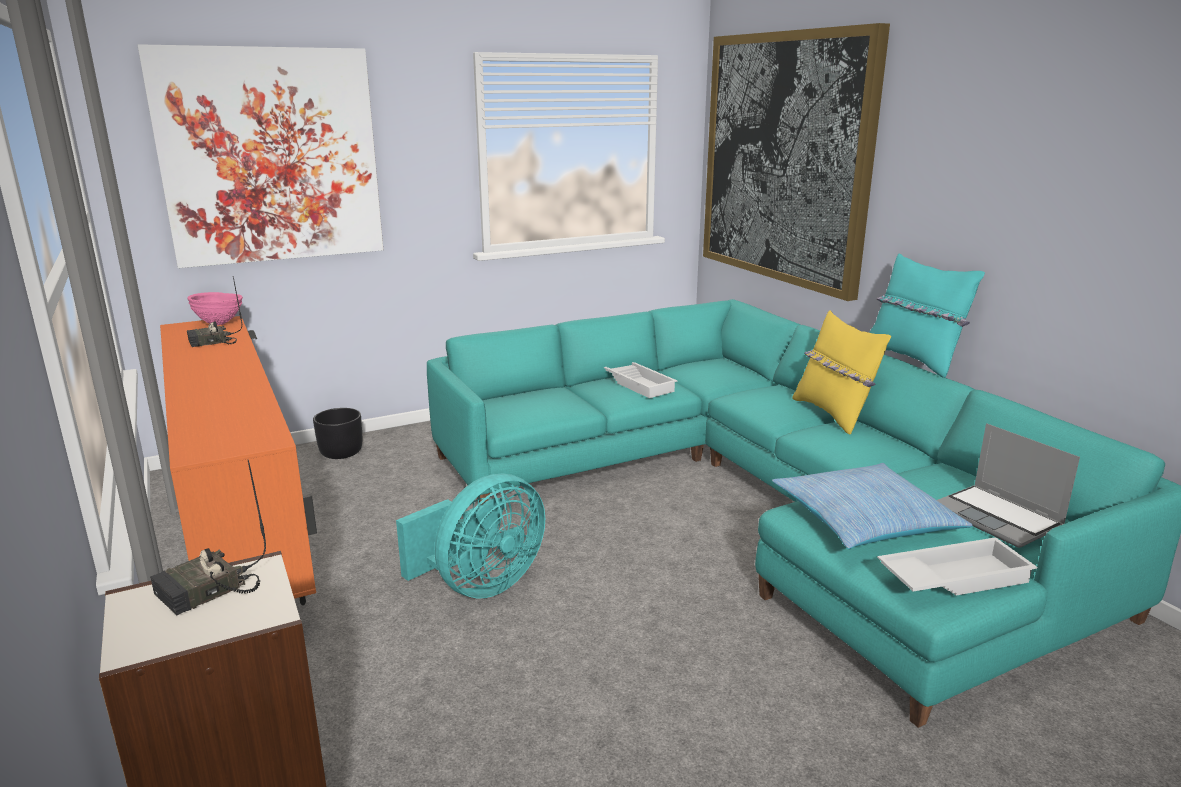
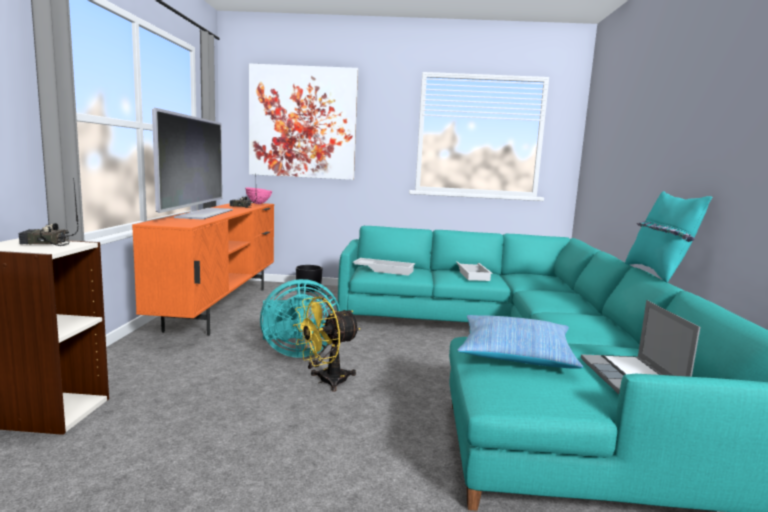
camera: 30 degrees right, 10 degrees down
picture [703,23,890,301] -> none
yellow pillow [792,310,891,434] -> none
white tray [877,537,1037,595] -> white tray moved to [353,258,415,276]
none -> television [152,108,233,220]
none -> yellow fan [293,297,361,392]

